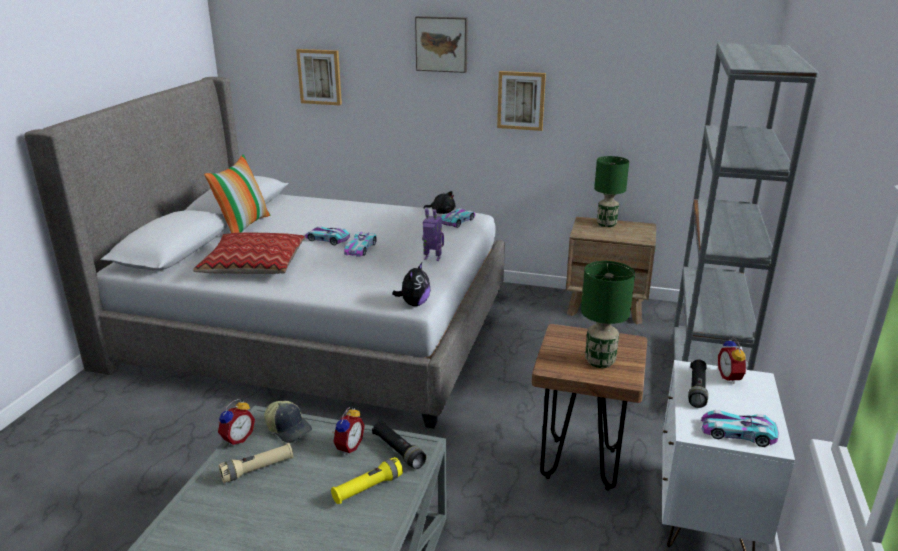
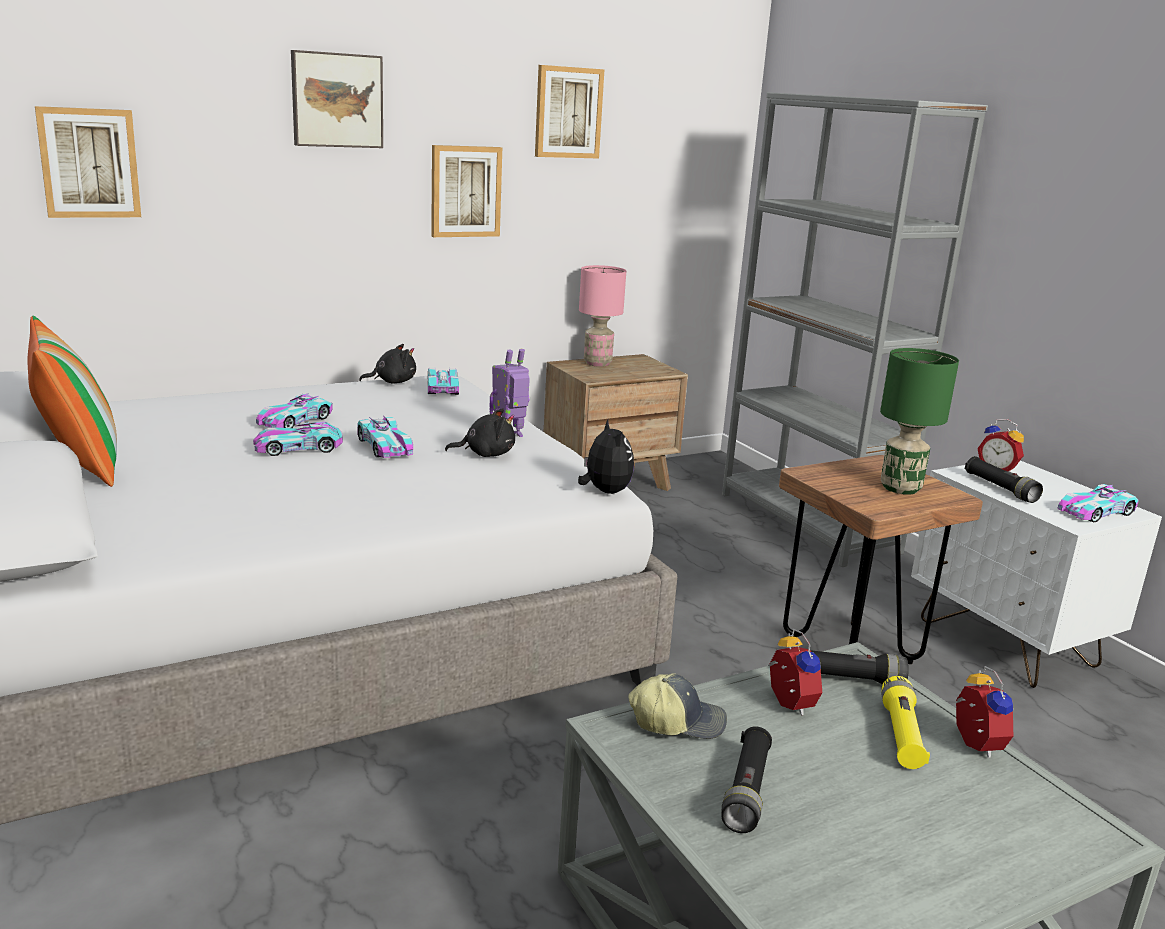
camera: 45 degrees left, 5 degrees down
pillow [193,232,305,274] -> none
alarm clock [218,399,255,446] -> alarm clock moved to [955,666,1013,758]
beige flashlight [219,443,293,483] -> black flashlight [721,726,772,833]
green table lamp [594,156,629,227] -> pink table lamp [579,265,626,367]
none -> toy car [256,393,333,428]
none -> black plush toy [445,408,515,457]
none -> picture [535,65,604,159]

